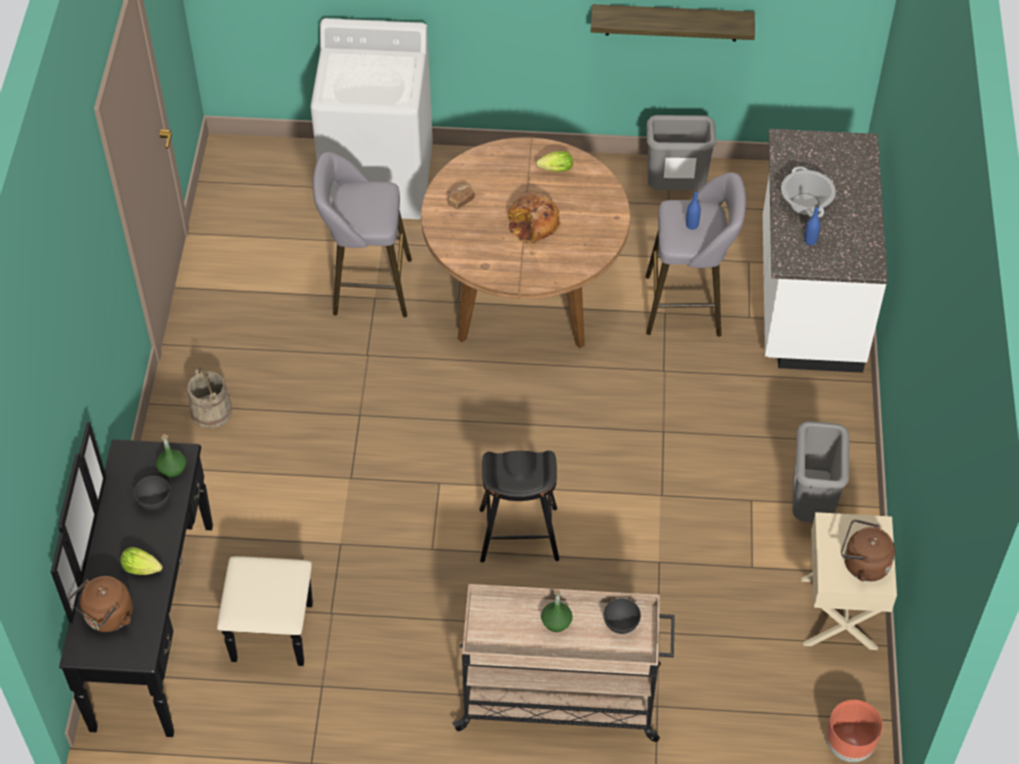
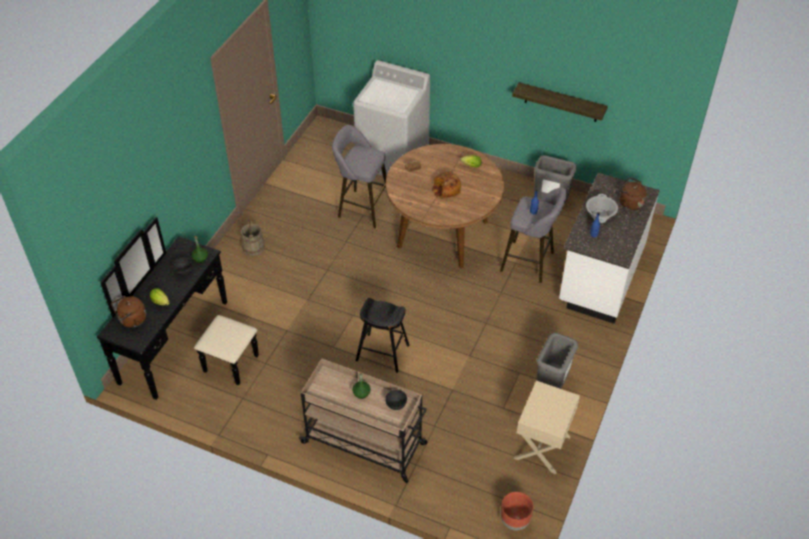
camera: 20 degrees right, 5 degrees down
brown kettle [841,519,895,581] -> brown kettle moved to [617,178,646,210]

